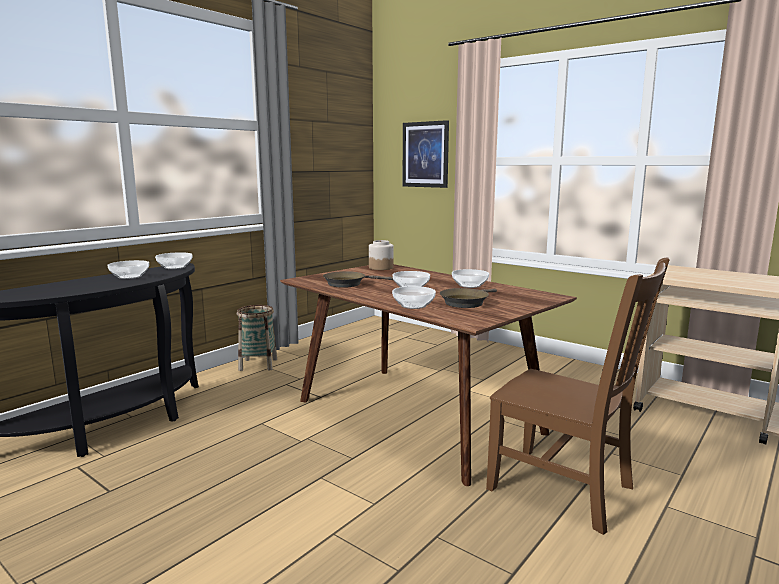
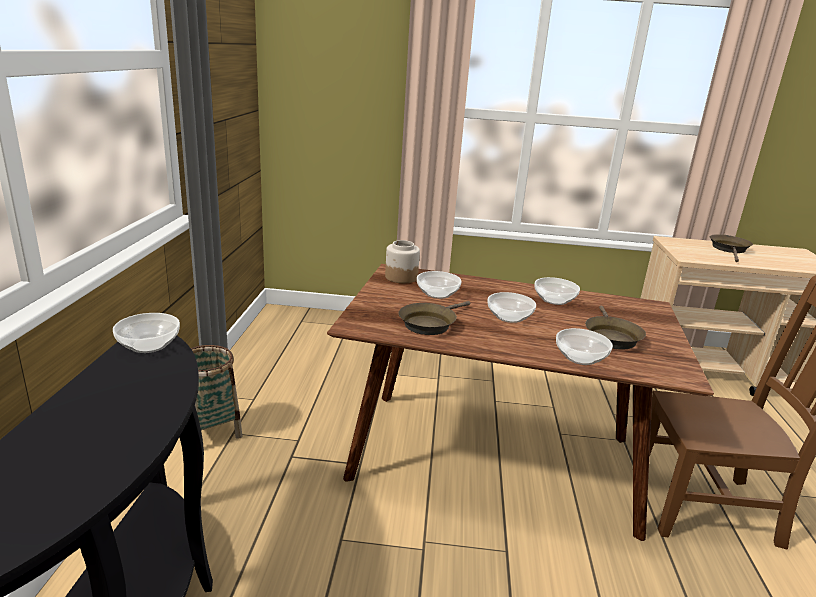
camera: 35 degrees left, 10 degrees up
bowl [107,260,149,279] -> bowl moved to [417,271,462,299]
picture [402,120,449,188] -> none
none -> brown frying pan [710,234,753,262]

